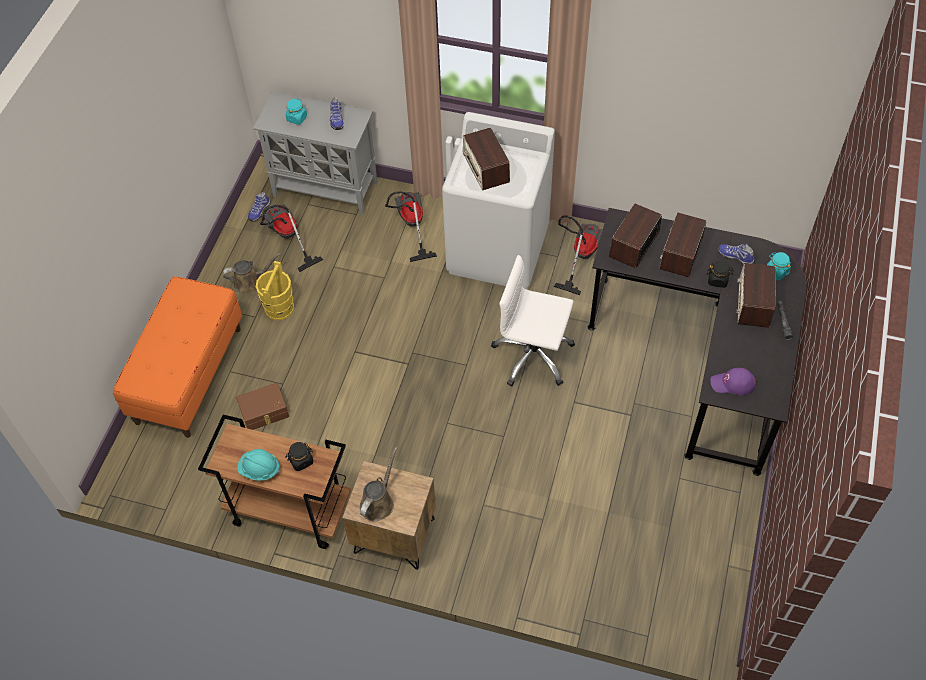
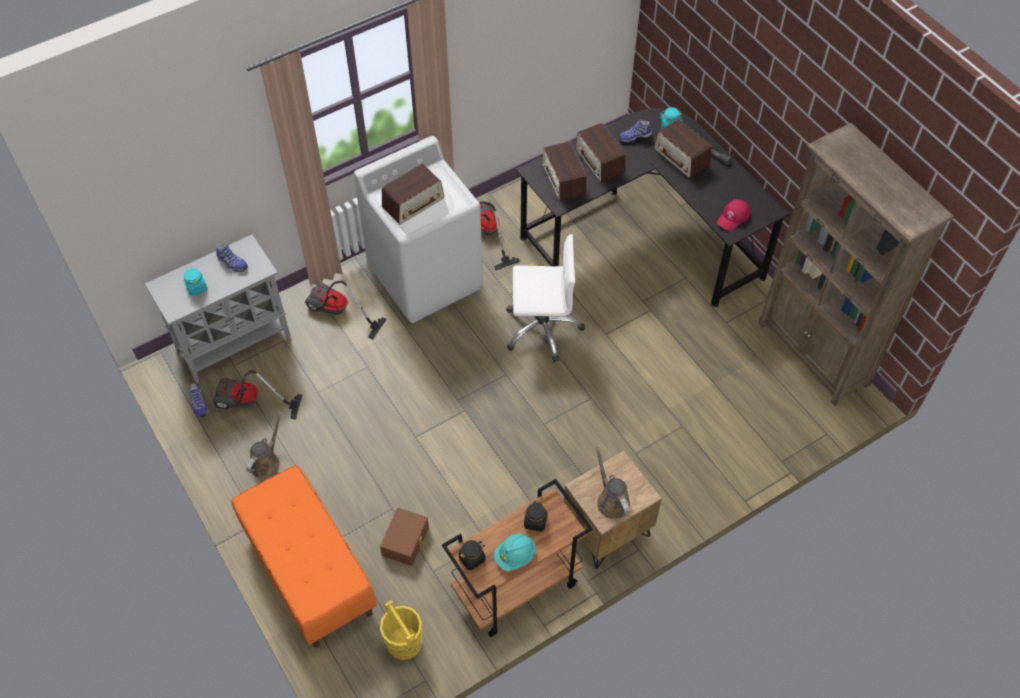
camera: 50 degrees left, 0 degrees up
yellow bucket [256,261,294,320] -> yellow bucket moved to [380,600,422,660]
radio [463,127,510,190] -> radio turned 60 degrees counterclockwise [382,164,444,224]
white office chair [491,255,575,387] -> white office chair turned 150 degrees counterclockwise [506,234,585,362]
black jar [707,261,733,288] -> black jar moved to [459,540,485,570]
purple cap [710,368,756,395] -> red cap [717,200,750,231]
none -> brown bookcase [759,123,954,406]

